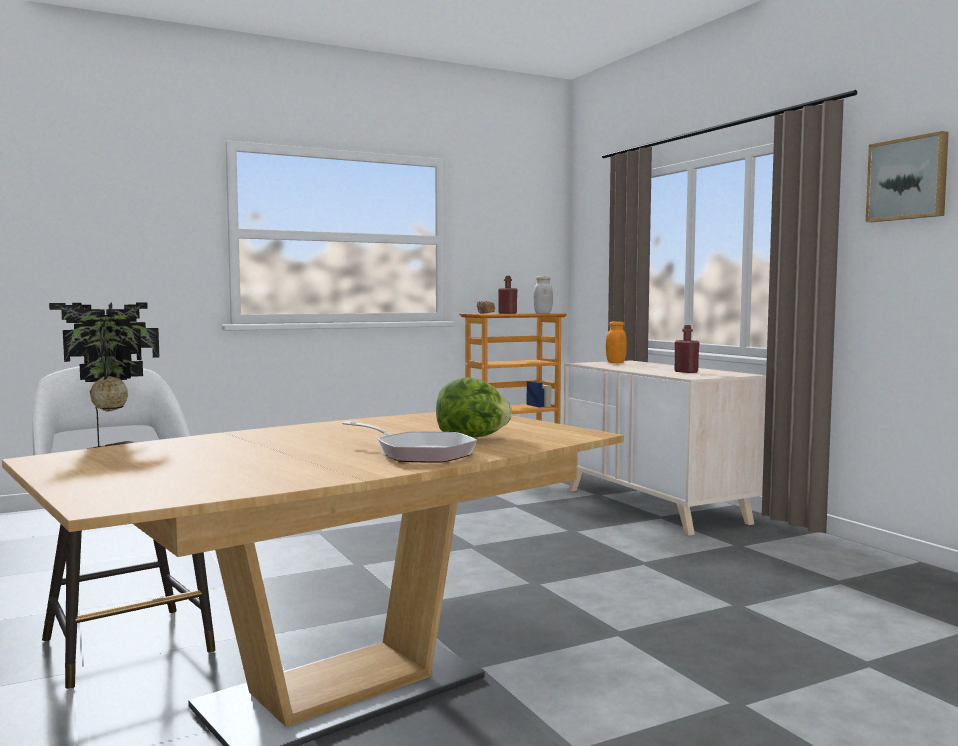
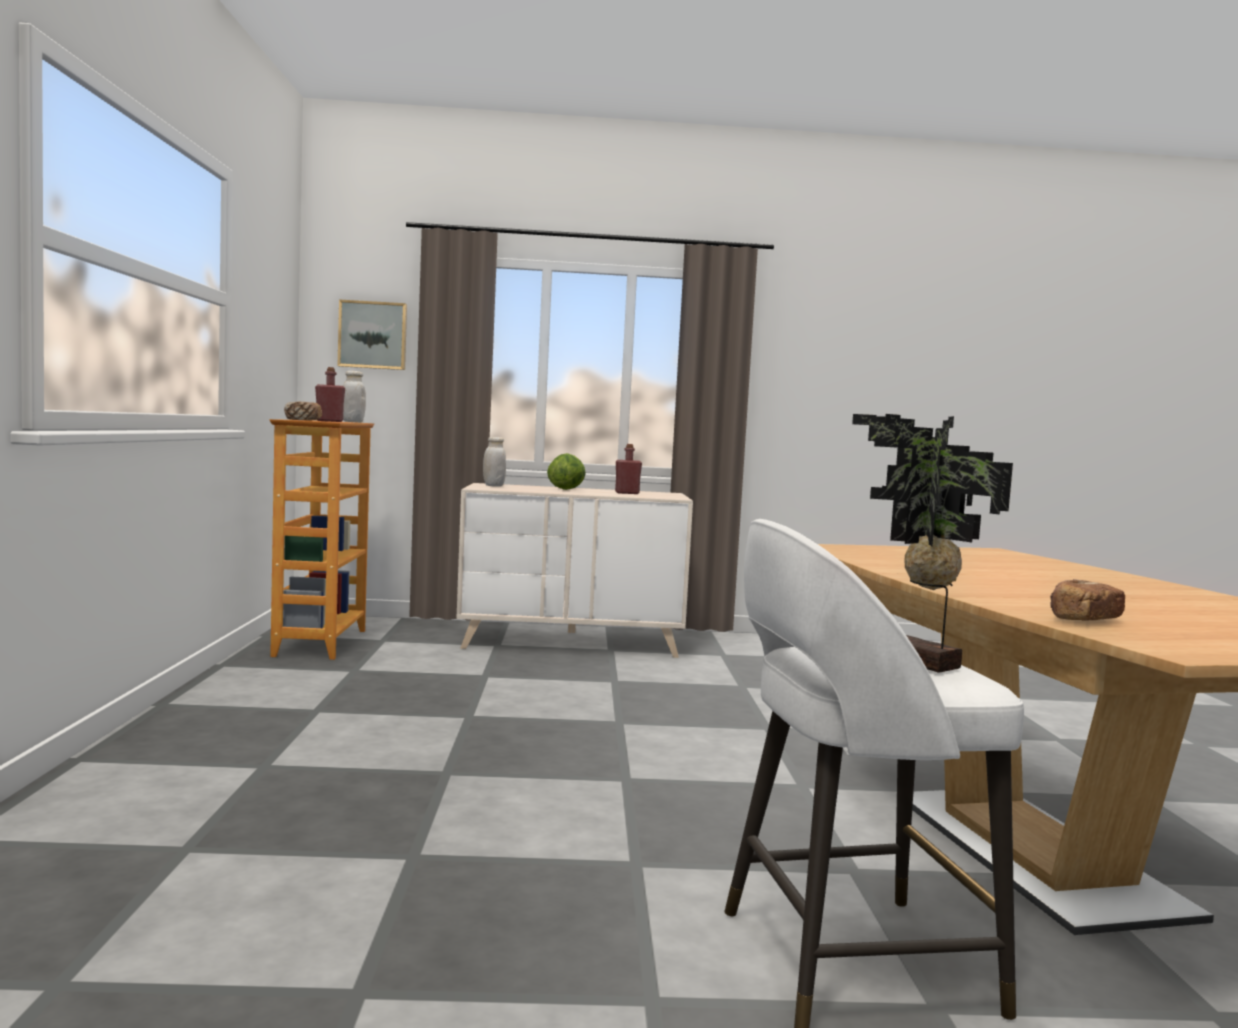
camera: 65 degrees left, 0 degrees up
frying pan [342,421,477,463] -> none
lettuce [436,377,512,437] -> lettuce moved to [547,453,586,490]
orange jar [606,322,627,363] -> white jar [483,437,506,487]
picture [866,131,949,222] -> picture moved to [338,299,407,370]
none -> bread [1050,579,1125,621]

